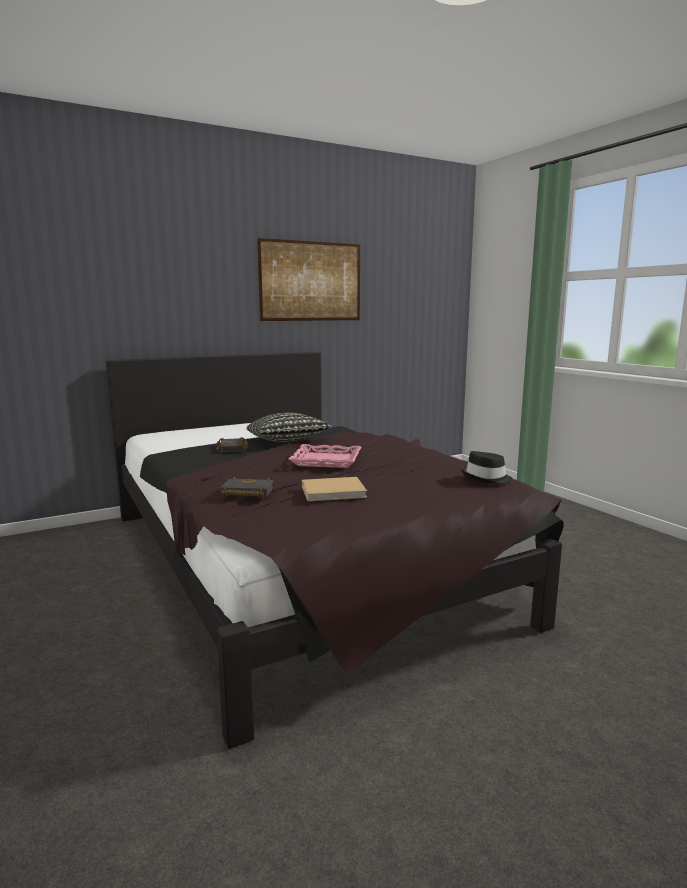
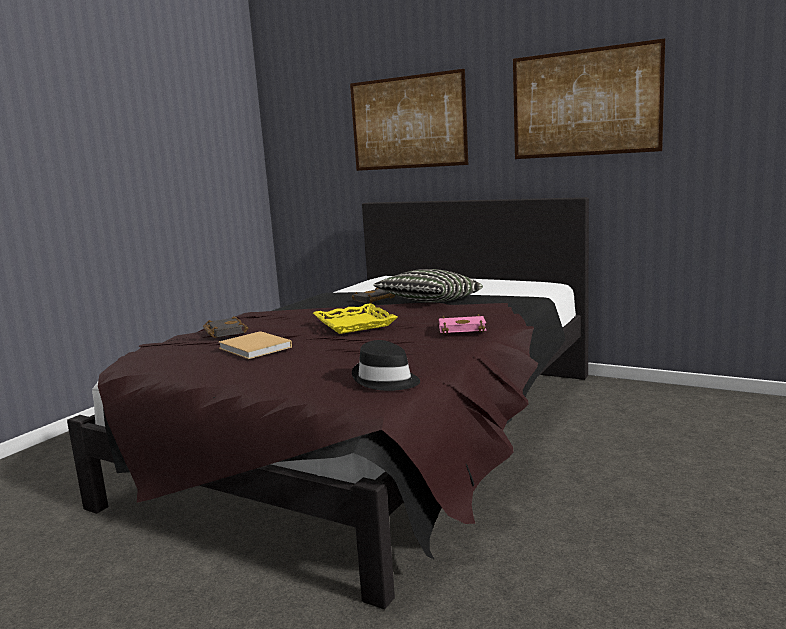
camera: 60 degrees right, 0 degrees up
pink tray [289,444,361,468] -> yellow tray [313,303,398,334]
none -> picture [350,69,468,171]
none -> pink book [439,314,487,334]

